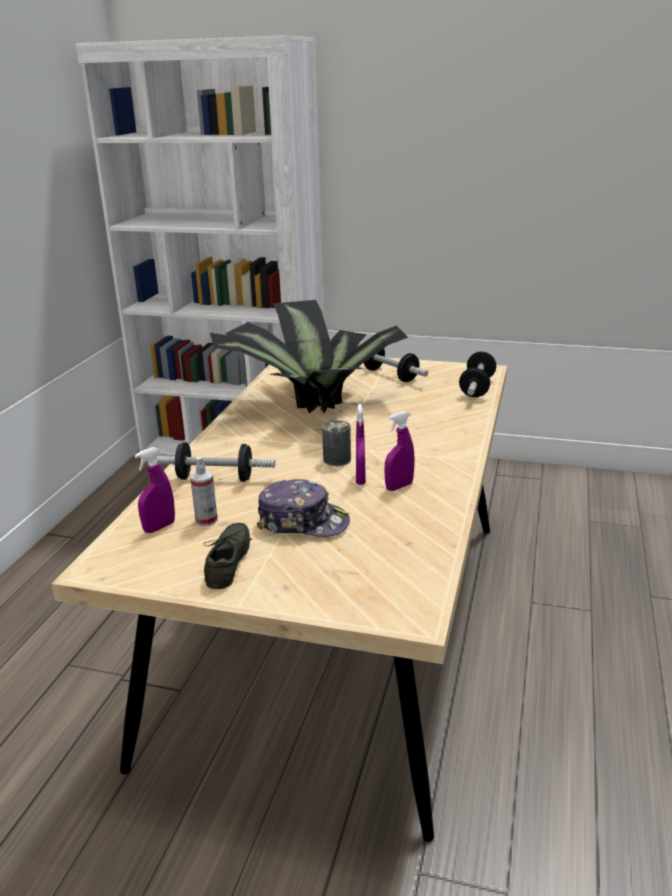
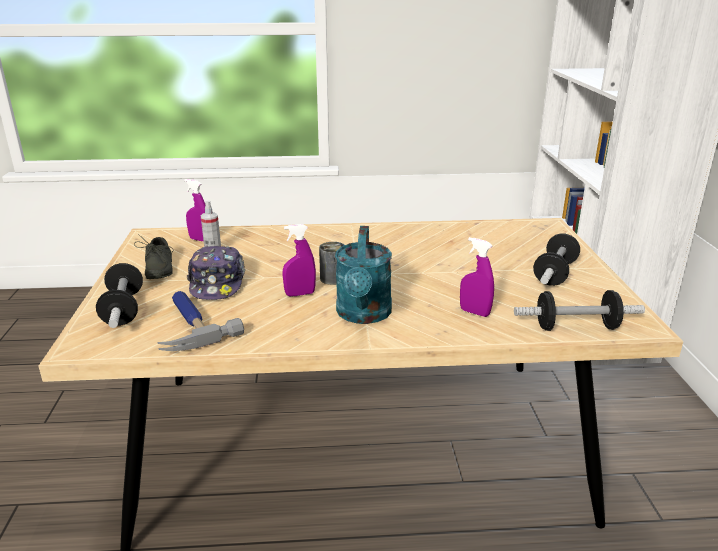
camera: 70 degrees right, 0 degrees up
dumbbell [157,442,275,482] -> dumbbell moved to [96,263,143,328]
grey shoe [203,523,252,589] -> grey shoe turned 90 degrees clockwise [134,234,173,279]
potted plant [210,300,408,414] -> none
purple spray bottle [384,411,415,491] -> purple spray bottle moved to [460,237,494,317]
none -> hammer [157,291,244,351]
none -> turquoise watering can [335,226,392,324]

